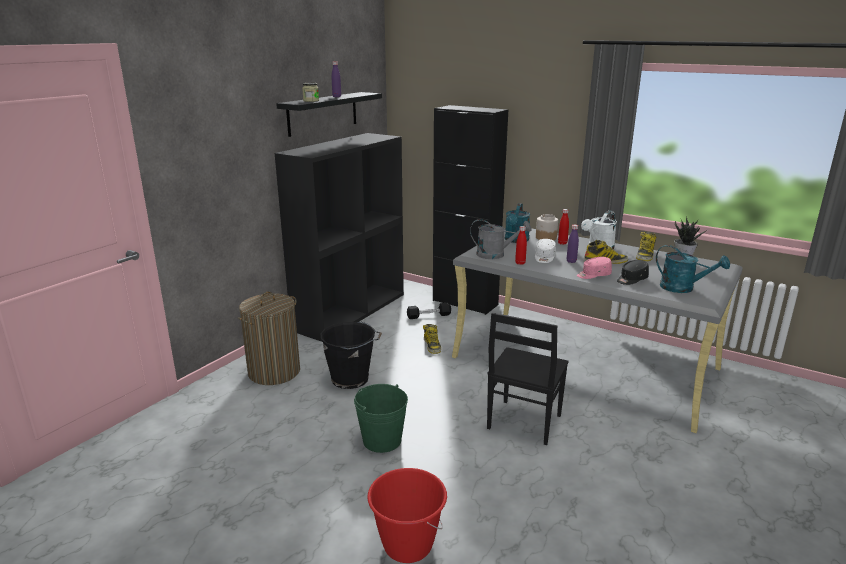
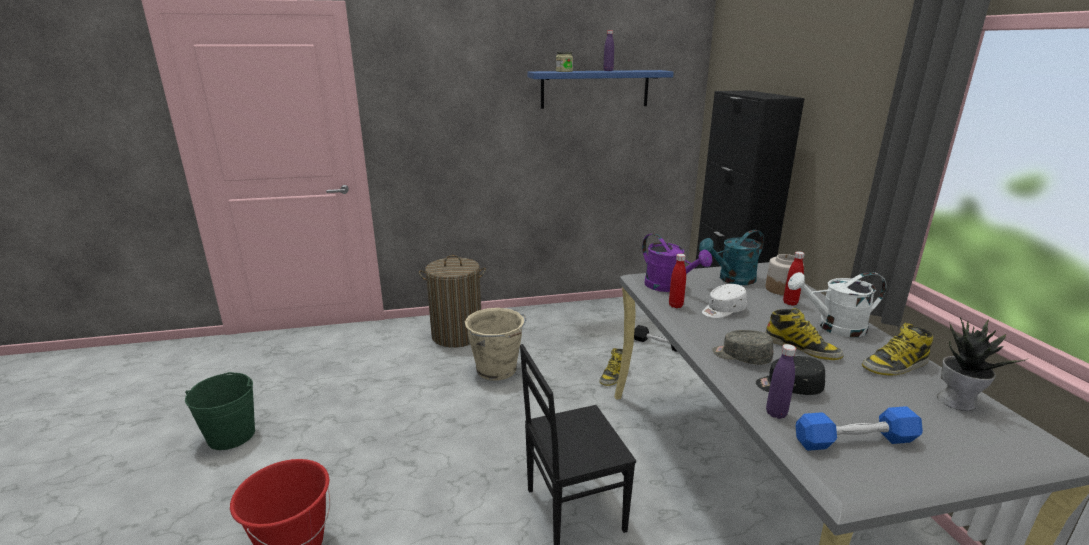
camera: 45 degrees right, 0 degrees up
black bookcase [275,133,404,342] -> none
black shelf [276,92,382,137] -> blue shelf [528,70,674,109]
black bucket [320,322,382,389] -> beige bucket [465,308,526,381]
green bucket [354,384,408,453] -> green bucket moved to [185,372,255,450]
grey watering can [470,219,531,259] -> purple watering can [642,233,712,292]
purple bottle [567,225,579,263] -> purple bottle moved to [766,344,796,419]
pink cap [577,257,612,279] -> grey cap [712,330,773,365]
turquoise watering can [656,245,730,293] -> blue dumbbell [796,406,923,451]

